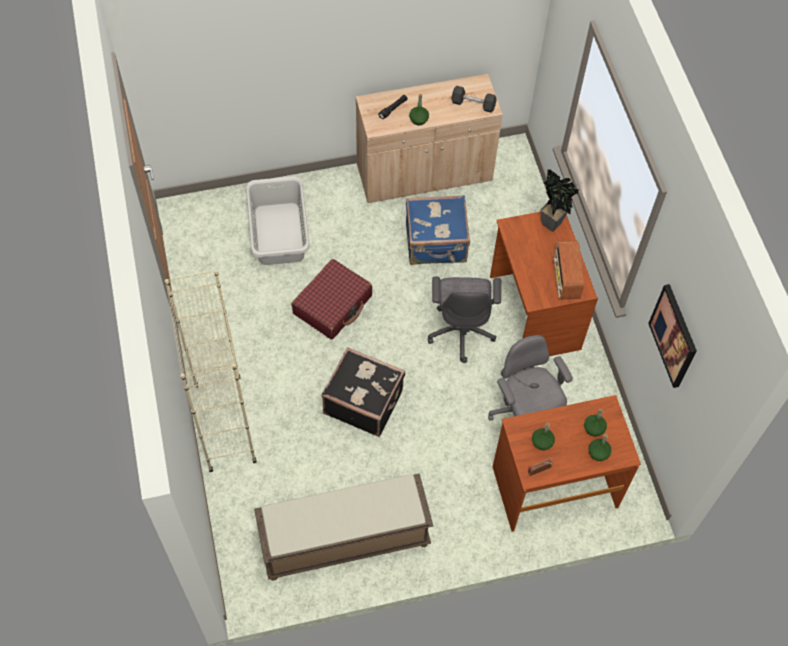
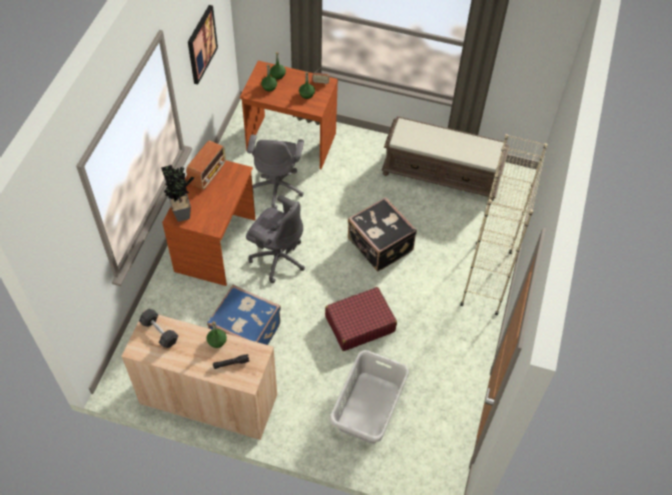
camera: 150 degrees left, 5 degrees down
grey office chair [428,276,501,363] -> grey office chair turned 90 degrees clockwise [246,195,305,283]

